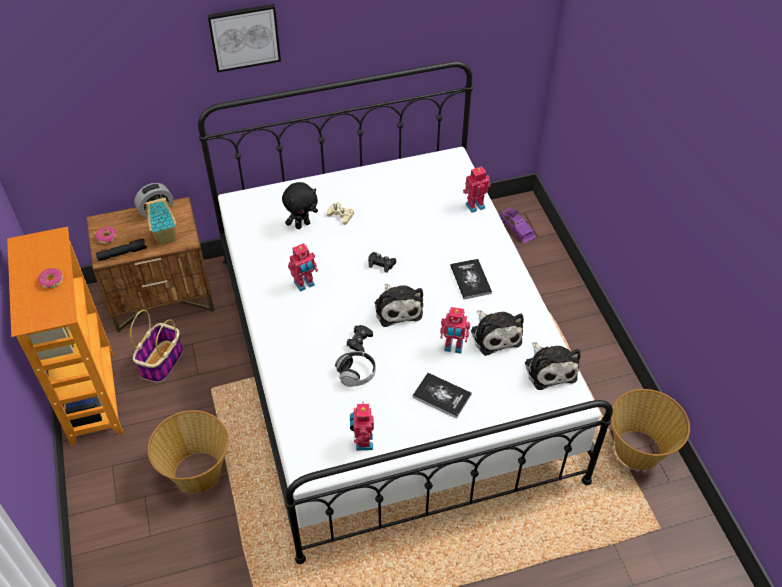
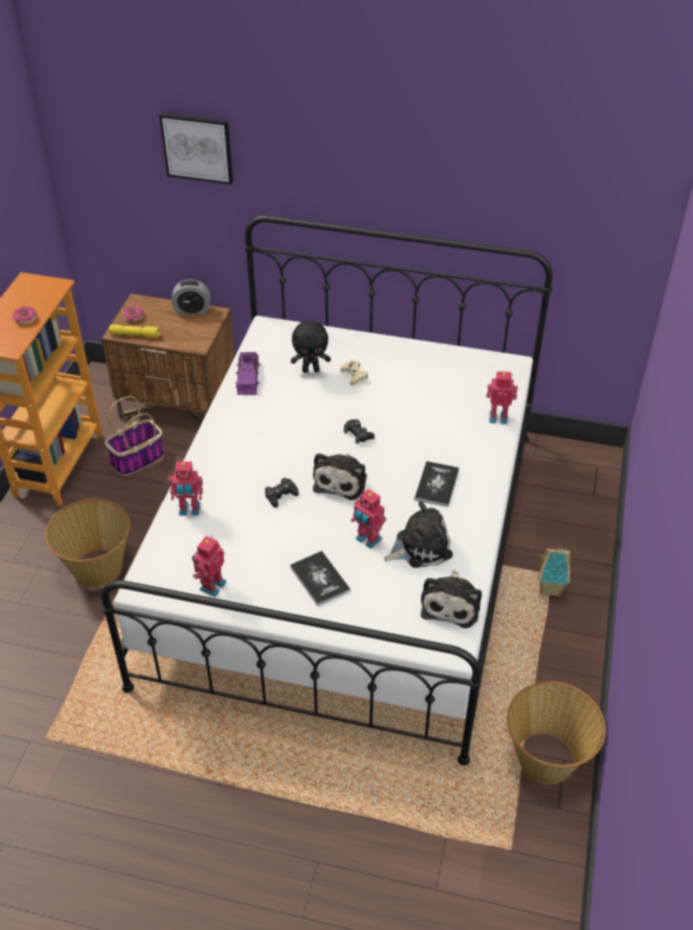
camera: 30 degrees right, 5 degrees down
black flashlight [95,239,147,261] -> yellow flashlight [109,324,161,338]
toy house [145,194,177,245] -> toy house moved to [539,544,571,597]
picture [207,4,281,73] -> picture moved to [159,113,233,184]
toy robot [288,243,318,292] -> toy robot moved to [169,461,203,515]
headphones [335,351,376,387] -> none
plush toy [471,310,524,356] -> plush toy turned 120 degrees counterclockwise [384,501,453,568]
purple toy car [499,207,536,243] -> purple toy car moved to [235,352,261,395]

